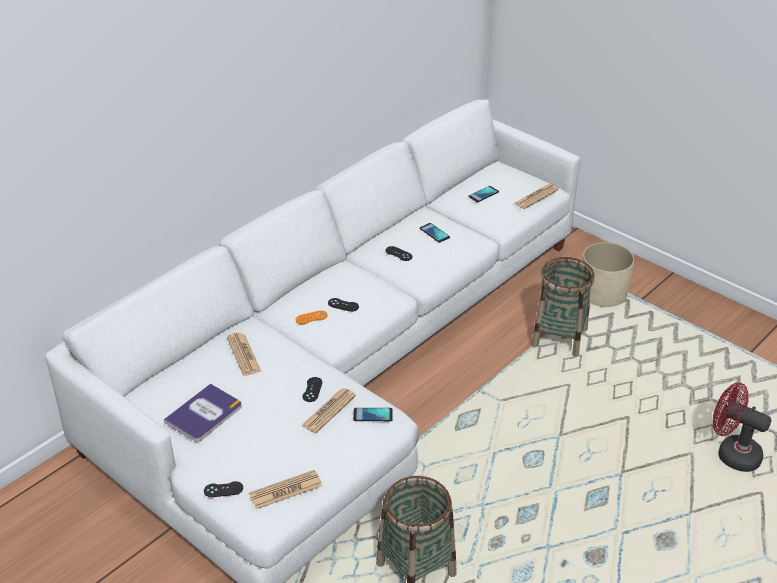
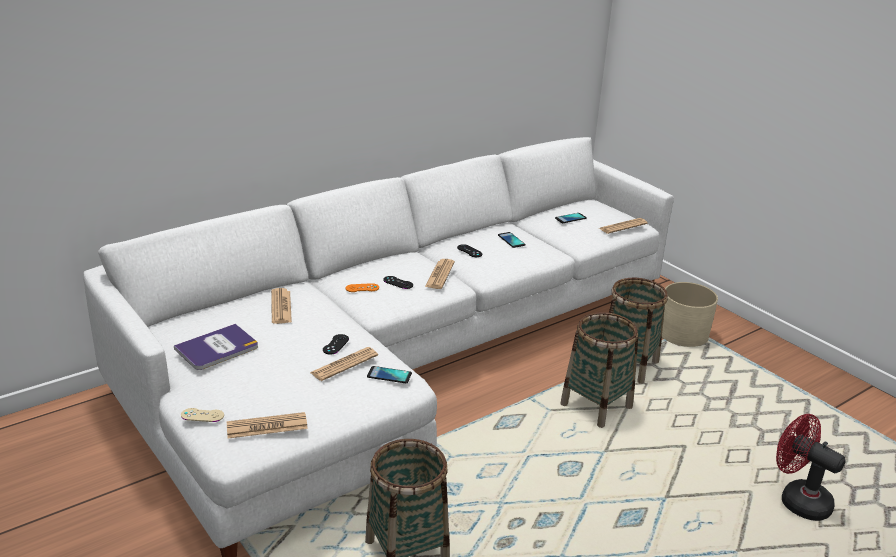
camera: 10 degrees right, 10 degrees down
black game controller [204,481,243,497] -> beige game controller [181,408,224,422]
none -> newspaper [425,259,455,289]
none -> basket [560,312,638,428]

